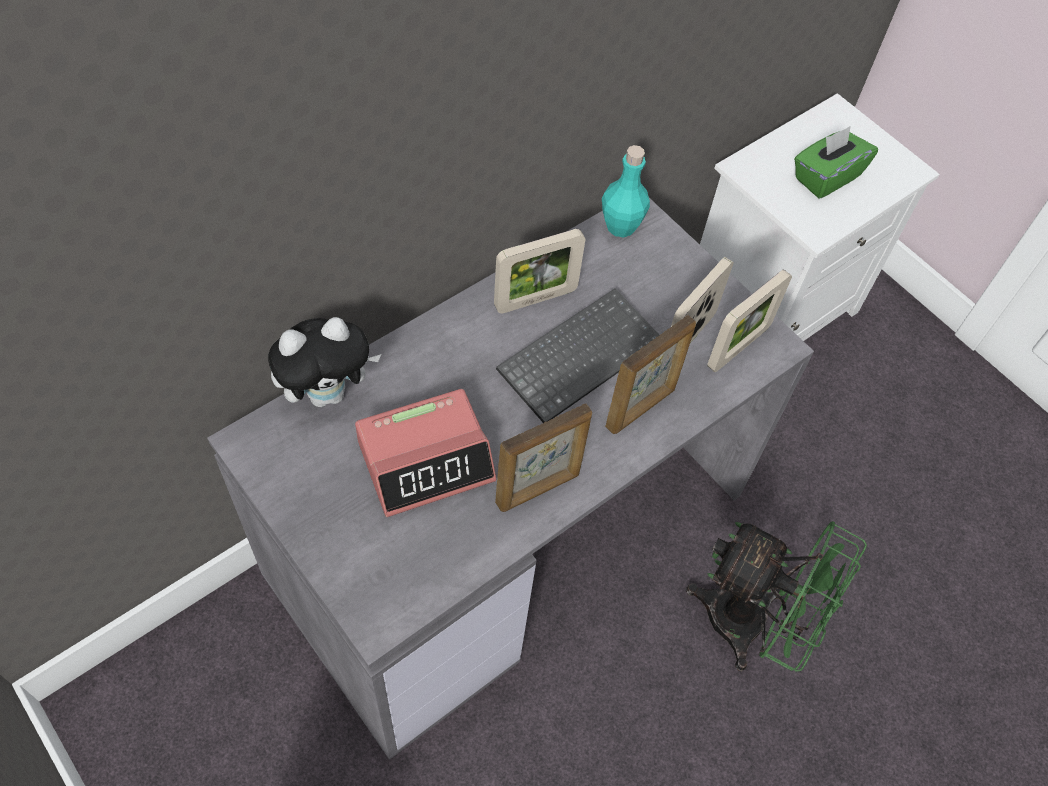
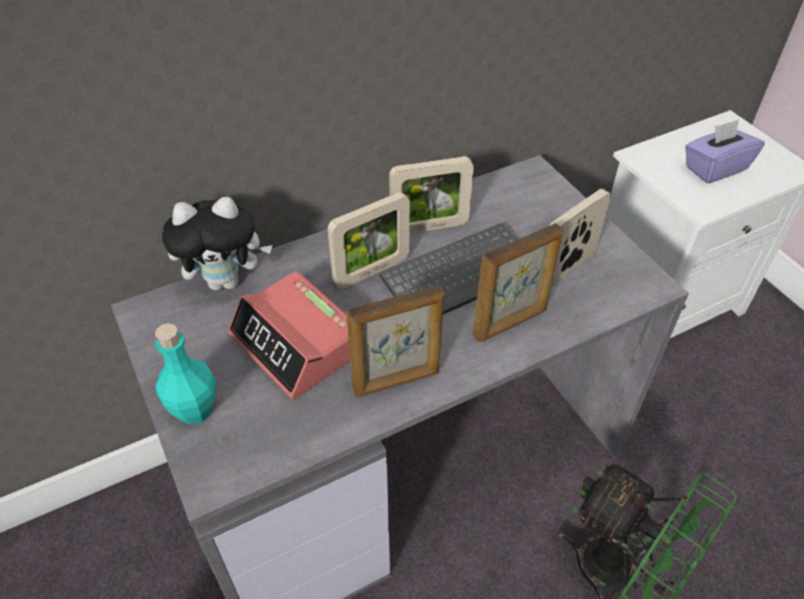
camera: 15 degrees right, 10 degrees down
alarm clock [355,389,496,517] -> alarm clock turned 60 degrees clockwise [228,271,350,399]
turquoise bottle [602,145,650,238] -> turquoise bottle moved to [155,323,216,425]
picture frame [707,269,792,372] -> picture frame moved to [328,192,410,289]
green tissue box [794,126,878,199] -> purple tissue box [685,119,765,183]

